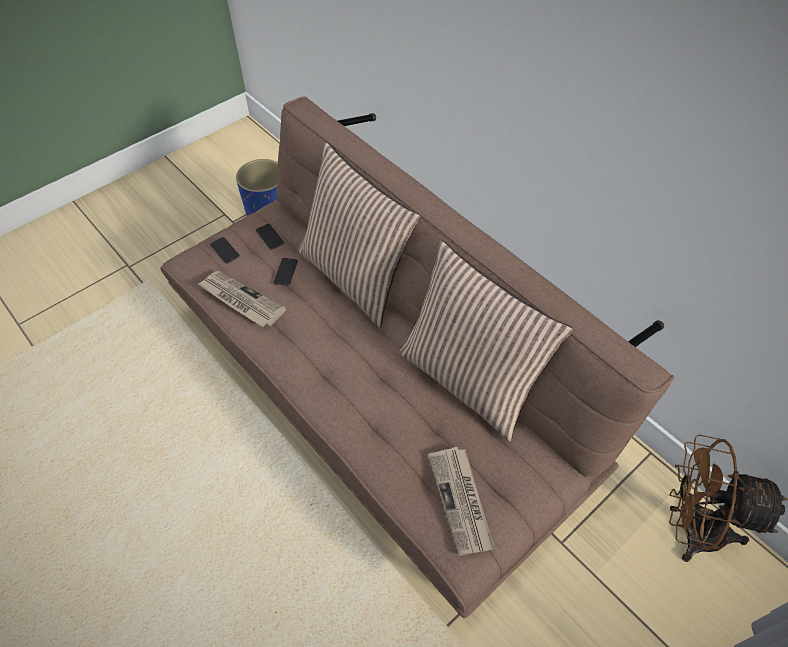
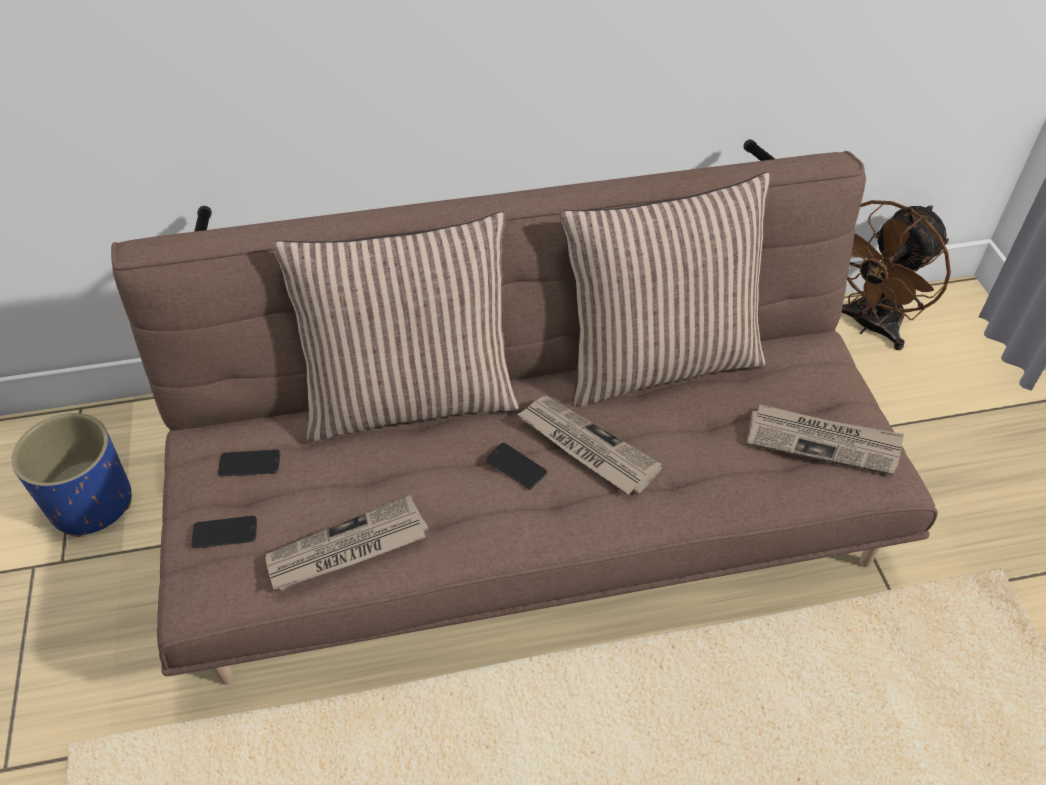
camera: 60 degrees left, 5 degrees down
phone [274,258,298,286] -> phone moved to [486,443,547,489]
none -> newspaper [517,396,663,494]

